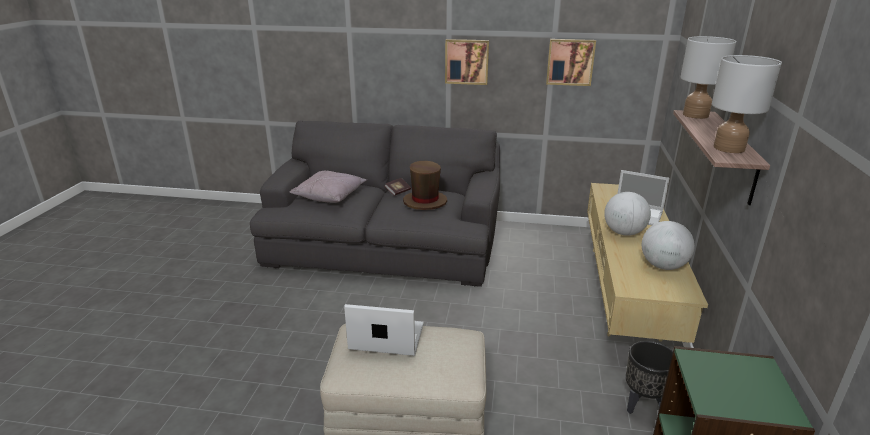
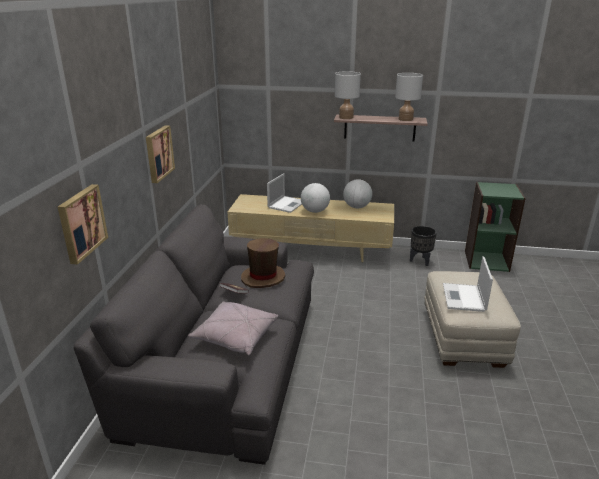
camera: 90 degrees left, 0 degrees up
picture [546,39,596,86] -> picture moved to [58,184,108,265]

